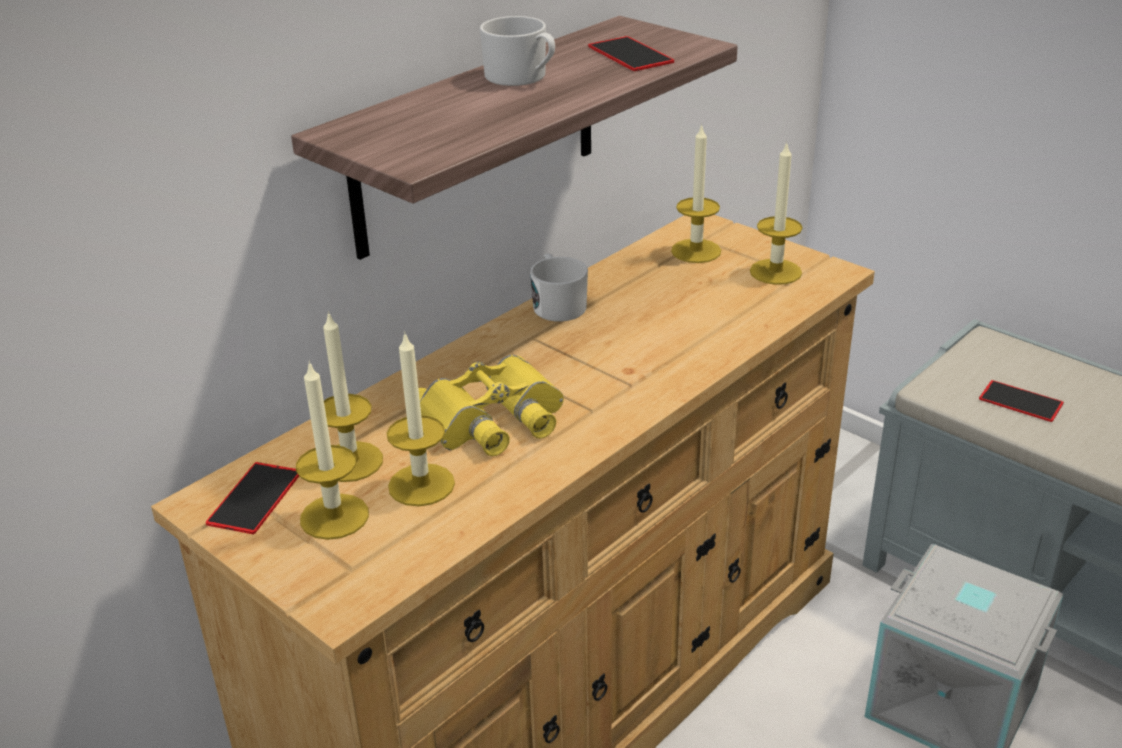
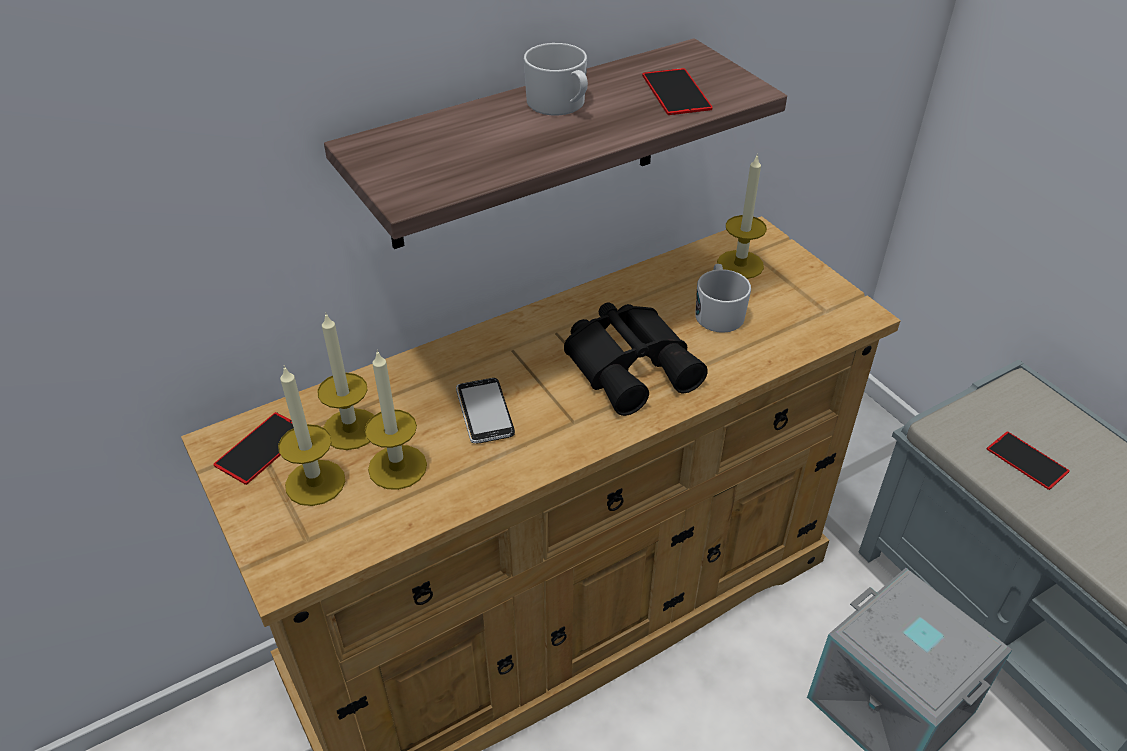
camera: 15 degrees right, 10 degrees up
yellow binoculars [418,355,564,456] -> phone [456,378,515,443]
white mug [530,253,588,322] -> white mug moved to [695,264,751,333]
candle [750,141,803,285] -> none
none -> black binoculars [564,303,708,416]

